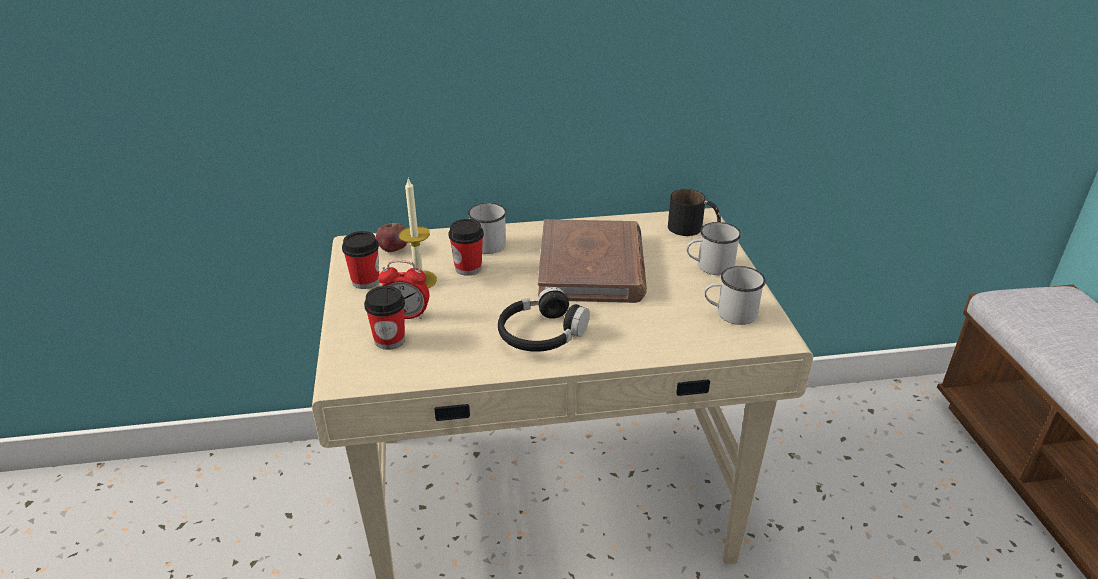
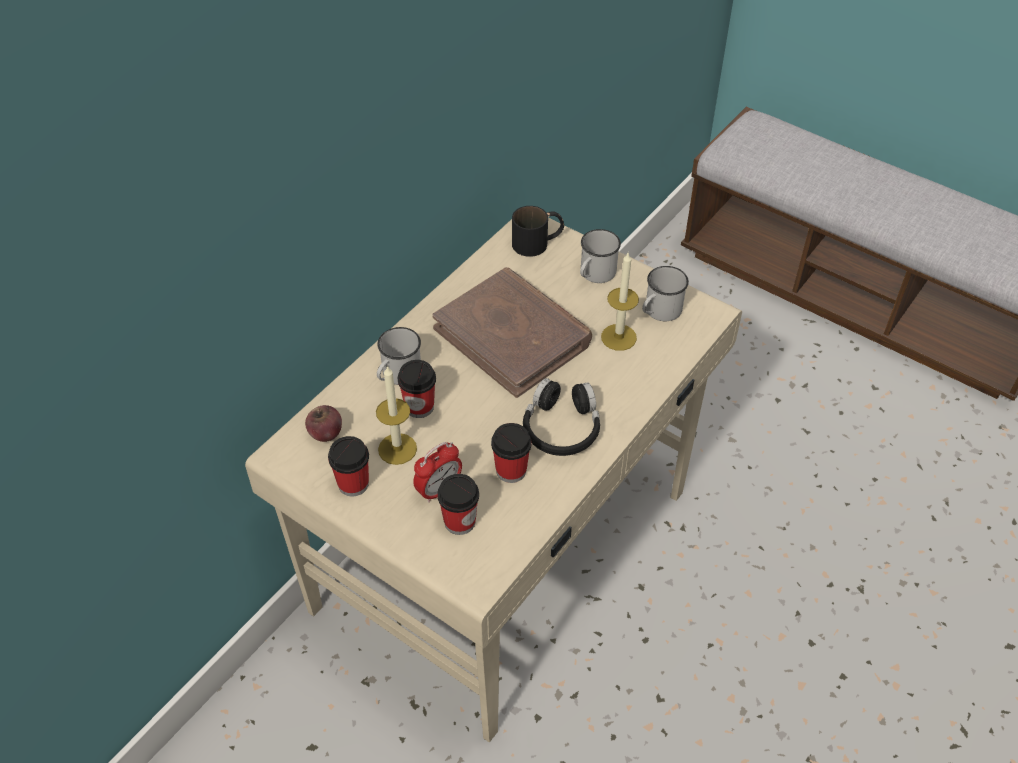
camera: 45 degrees left, 15 degrees up
none -> cup [491,423,531,483]
none -> candle [601,253,639,351]

